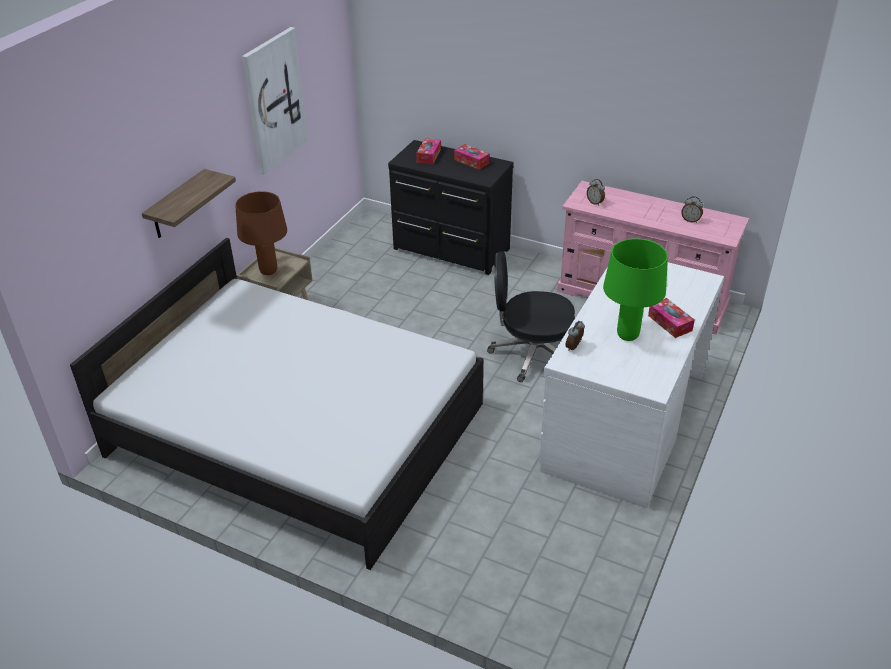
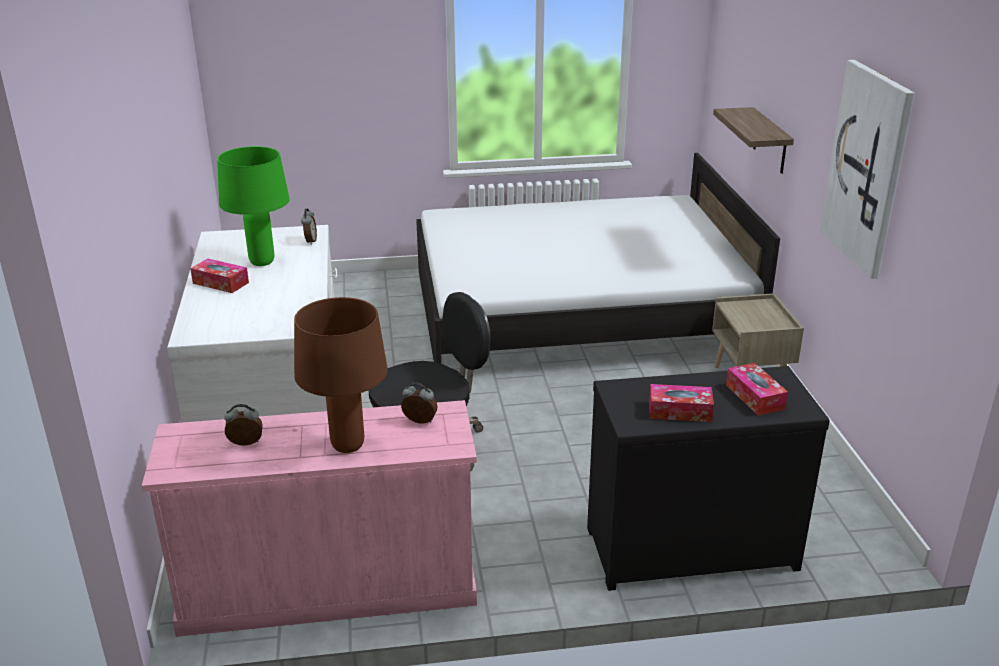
camera: 145 degrees right, 10 degrees down
brown table lamp [235,191,287,275] -> brown table lamp moved to [294,297,388,453]

